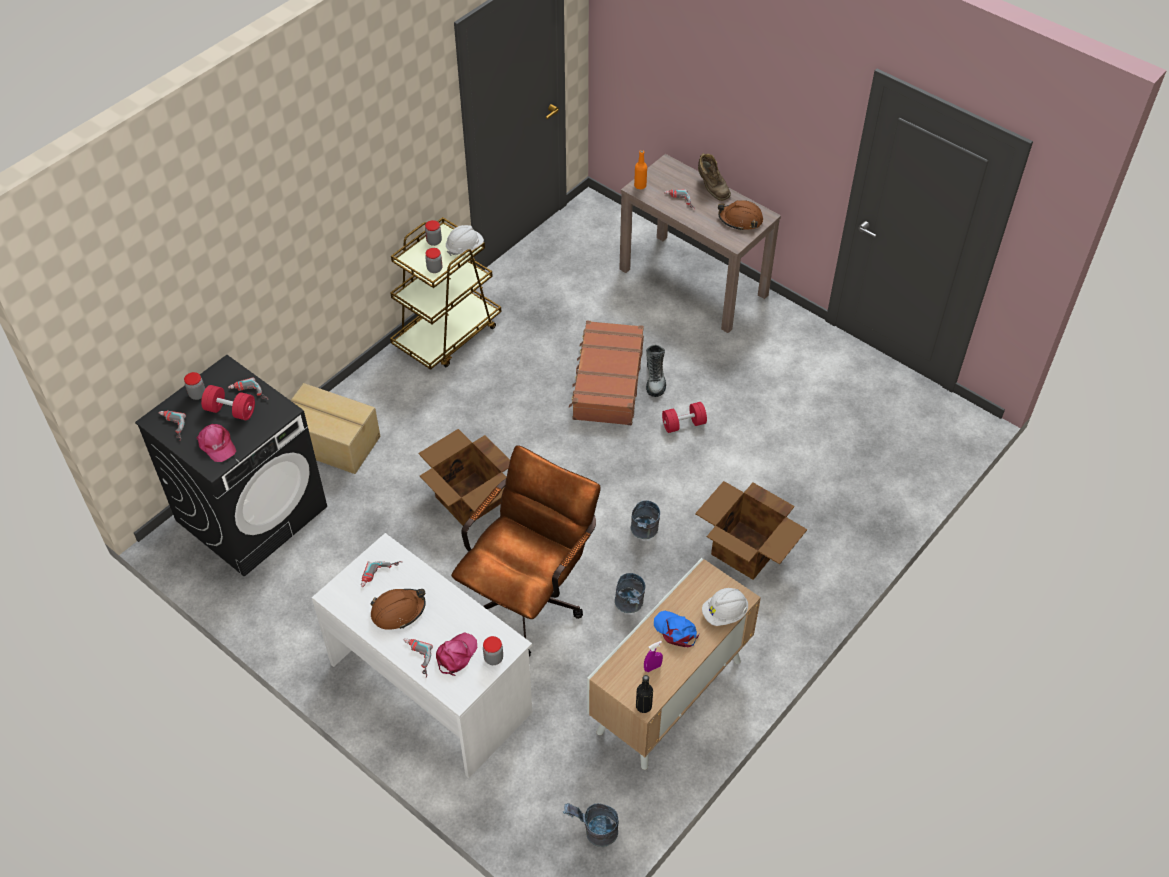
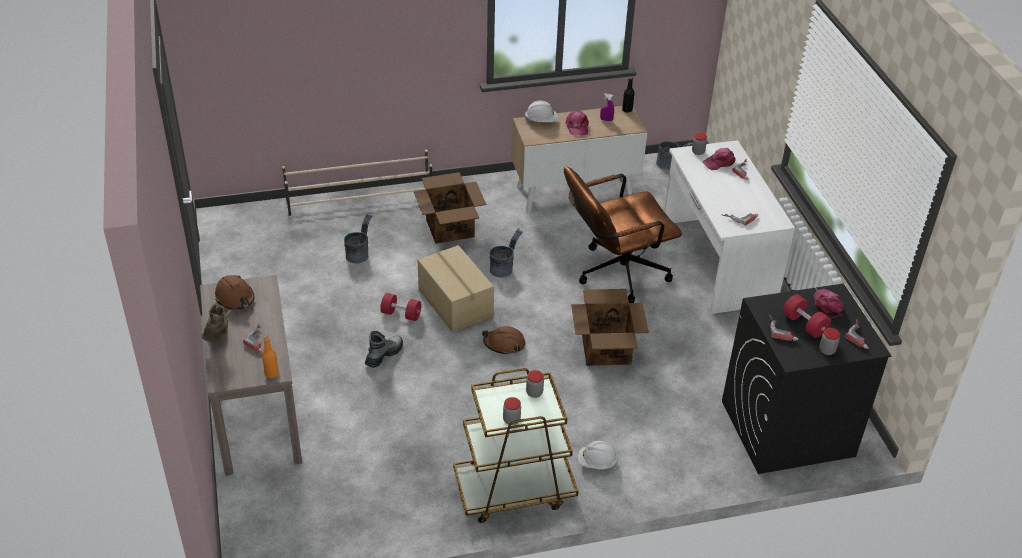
camera: 145 degrees left, 10 degrees down
cardboard box [290,383,380,474] -> cardboard box moved to [418,245,494,332]
brown hard hat [370,589,426,630] -> brown hard hat moved to [482,326,525,355]
white hard hat [446,225,484,256] -> white hard hat moved to [578,441,618,469]
brown suitcase [569,321,644,425] -> none
grey bucket [615,573,645,613] -> grey bucket moved to [344,212,373,264]
blue cap [654,611,699,647] -> pink cap [566,111,589,136]
none -> beige shoe rack [282,150,432,218]

